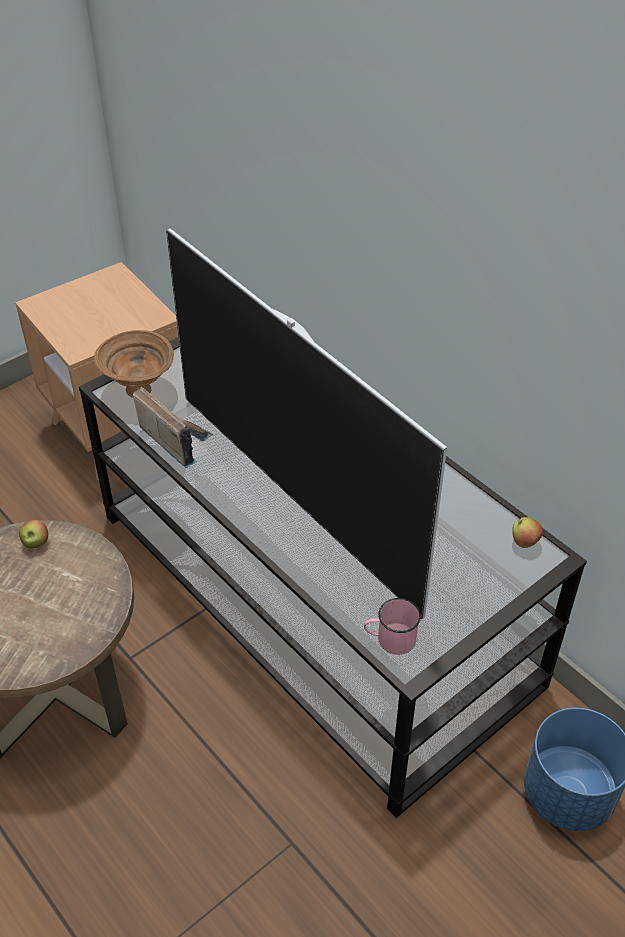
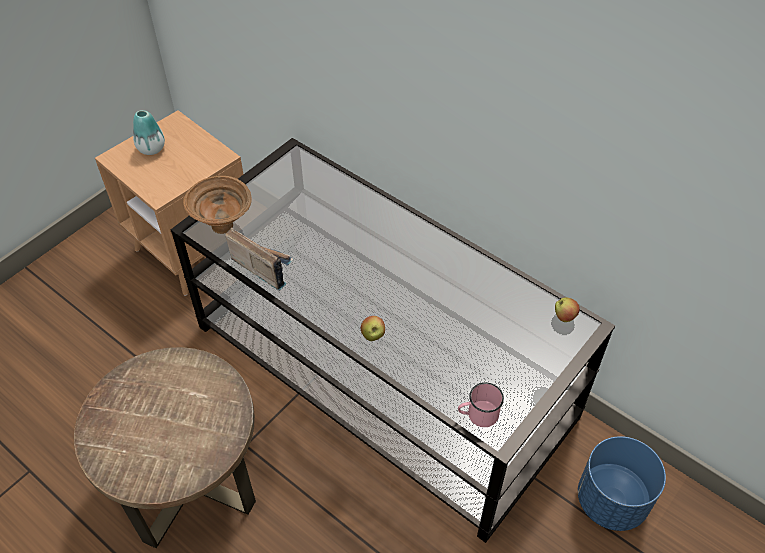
camera: 10 degrees left, 5 degrees up
apple [19,520,48,548] -> apple moved to [360,316,385,341]
television [166,229,447,619] -> none
none -> vase [133,110,165,155]

